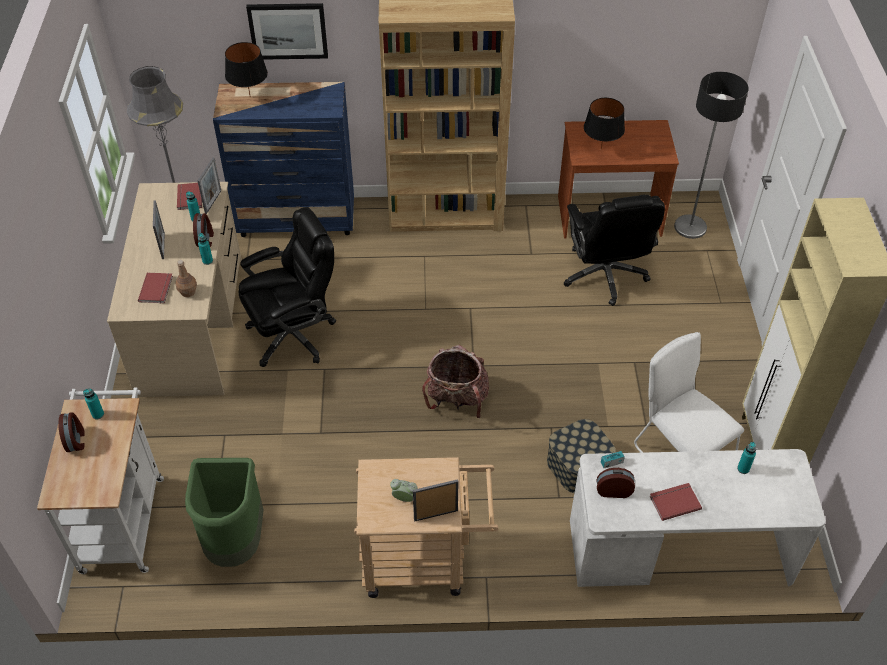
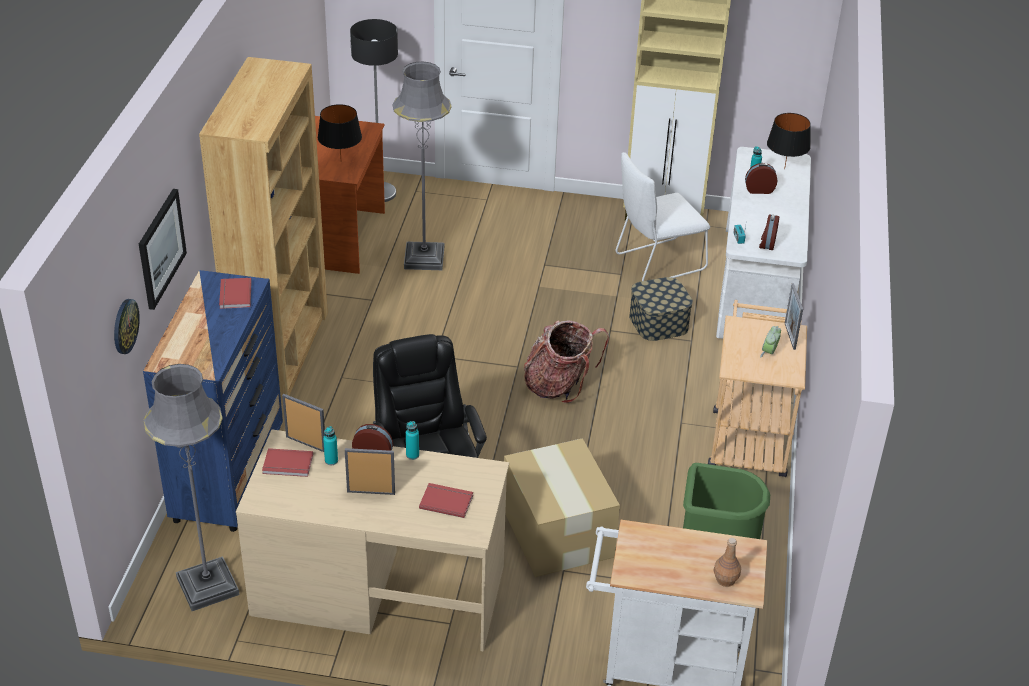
camera: 80 degrees left, 10 degrees down
alarm clock [58,412,85,452] -> alarm clock moved to [745,163,777,194]
turquoise bottle [83,388,104,419] -> none
brown bottle [175,260,197,297] -> brown bottle moved to [714,538,741,587]
black table lamp [225,42,268,95] -> black table lamp moved to [767,113,811,169]
black office chair [563,195,665,306] -> grey floor lamp [392,61,452,270]
red book [649,483,702,521] -> red book moved to [219,278,252,309]
none -> wall clock [114,299,140,354]
none -> cardboard box [504,438,620,577]

